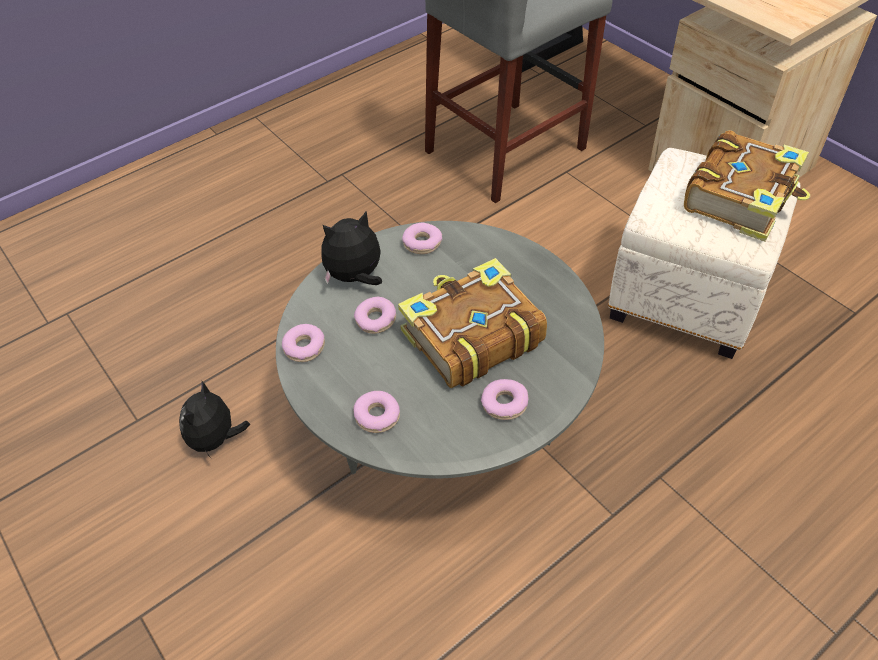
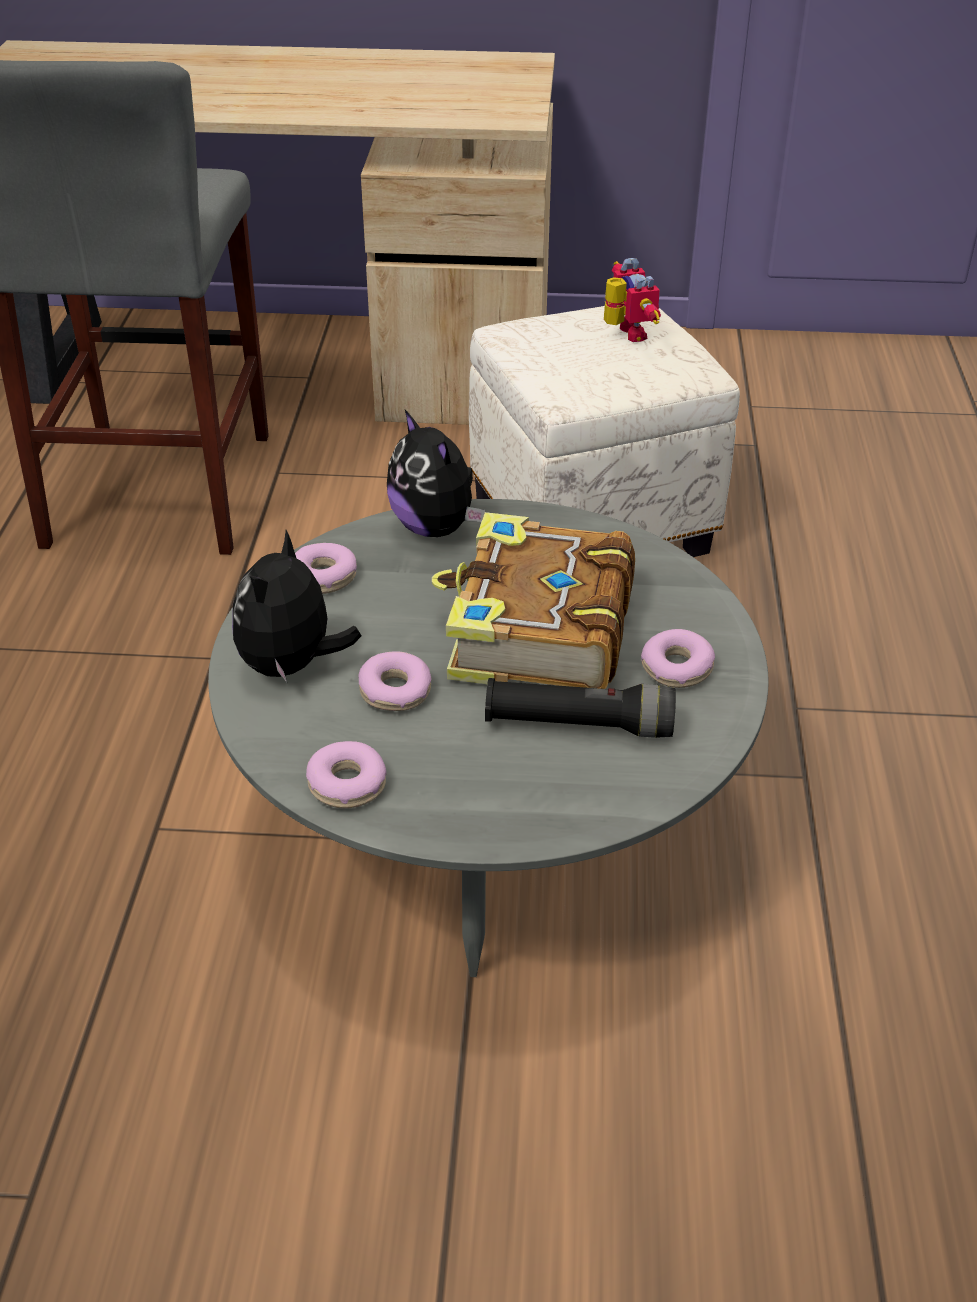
camera: 50 degrees left, 10 degrees down
plush toy [179,381,250,458] -> plush toy moved to [387,410,485,537]
donut [353,391,400,433] -> none
book [684,130,810,241] -> toy robot [604,258,661,342]
none -> black flashlight [485,678,676,738]

